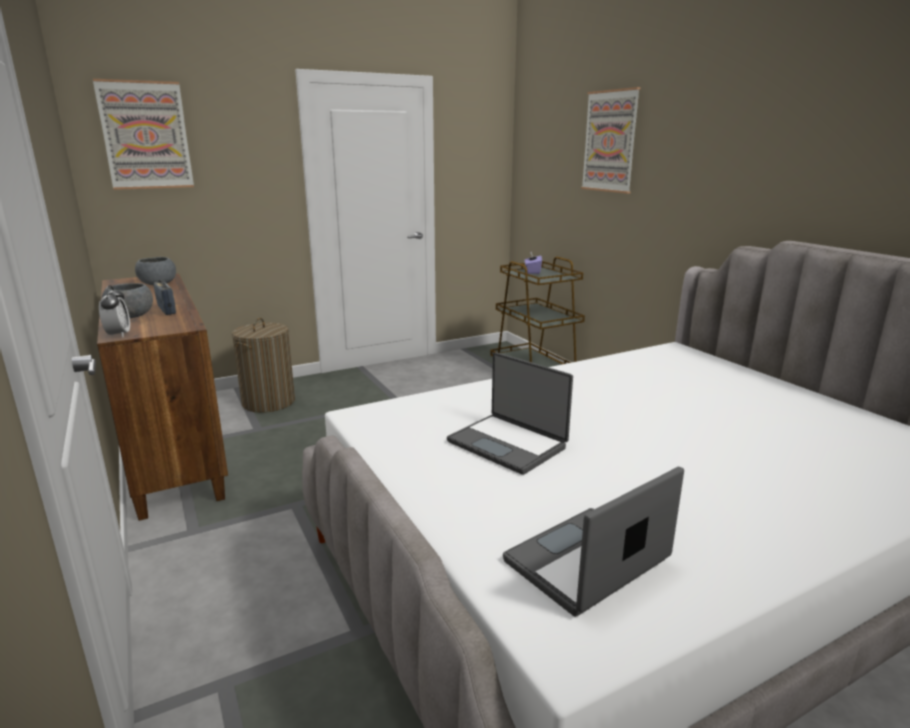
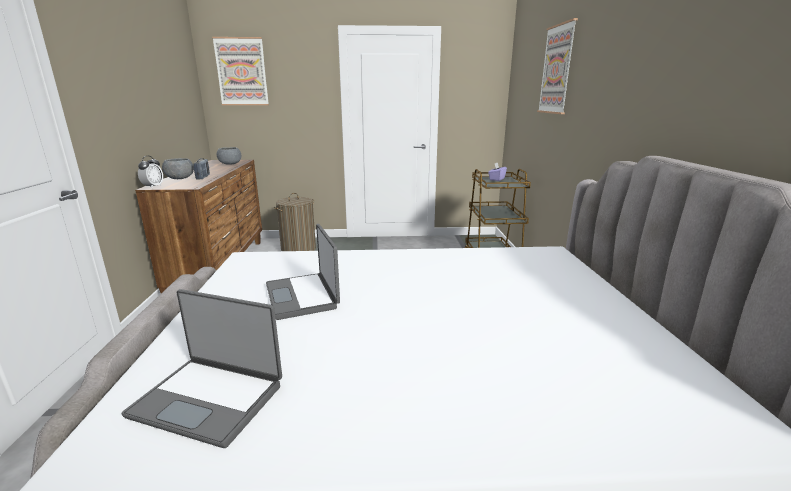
camera: 25 degrees right, 0 degrees up
laptop [503,467,684,617] -> laptop turned 150 degrees counterclockwise [121,289,282,448]

